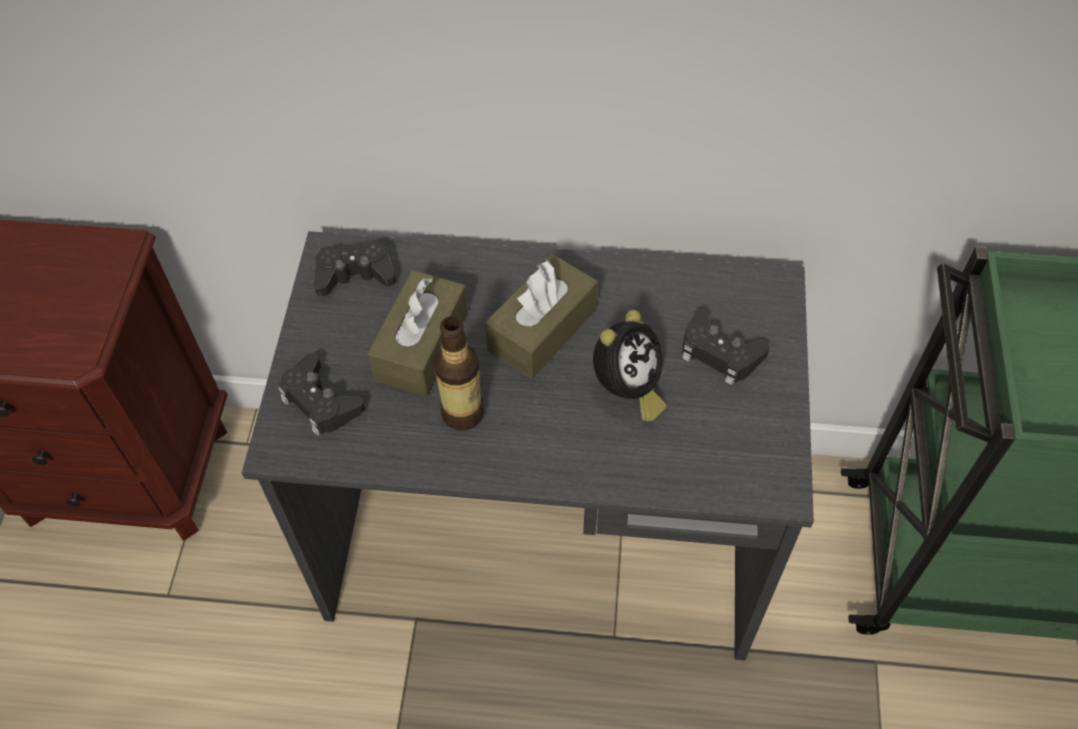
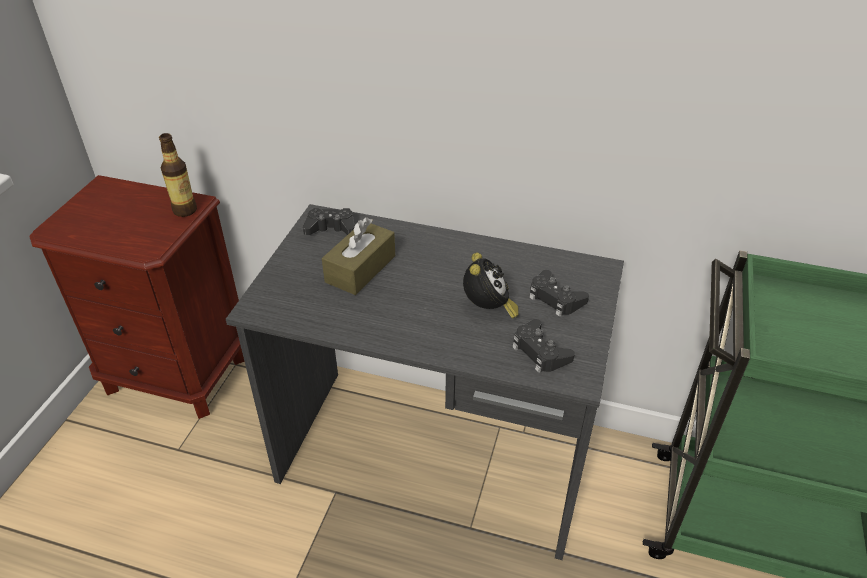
camera: 10 degrees right, 15 degrees down
black game controller [278,353,365,436] -> black game controller moved to [512,319,575,373]
bottle [434,316,484,430] -> bottle moved to [159,133,197,217]
brown tissue box [485,254,598,379] -> none
alarm clock [593,310,666,422] -> alarm clock turned 45 degrees counterclockwise [463,253,519,319]

